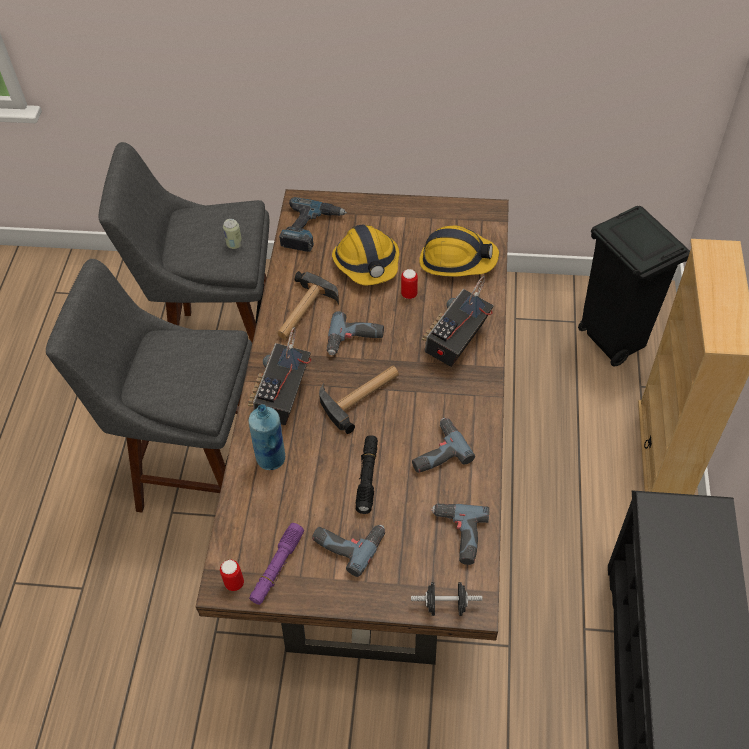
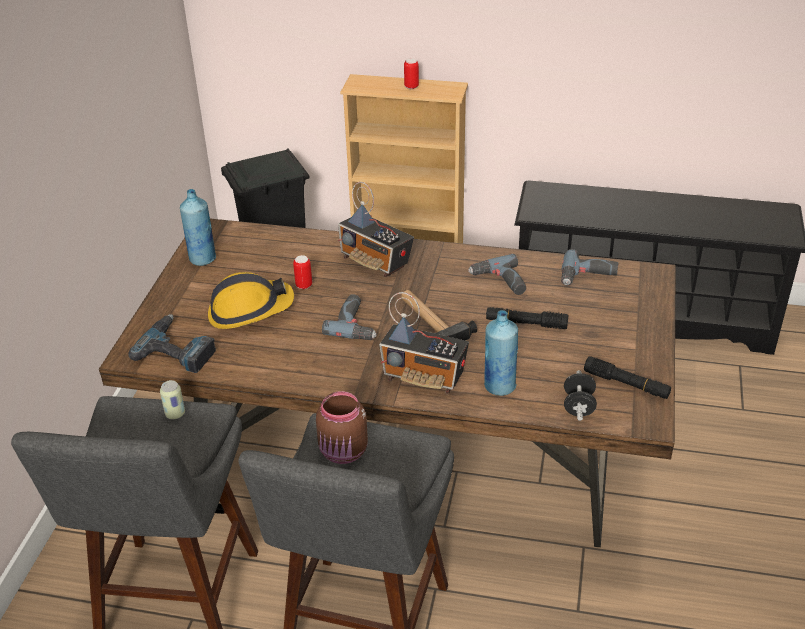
camera: 85 degrees left, 15 degrees down
can [220,560,244,591] -> can moved to [404,58,419,89]
purple flashlight [249,523,304,605] -> black flashlight [584,356,671,399]
hammer [277,271,339,340] -> none
power drill [312,525,385,577] -> none
black dumbbell [411,582,483,616] -> black dumbbell moved to [564,370,597,421]
hard hat [420,225,499,277] -> none
none -> blue bottle [180,189,216,266]
none -> brown jar [316,391,368,464]

